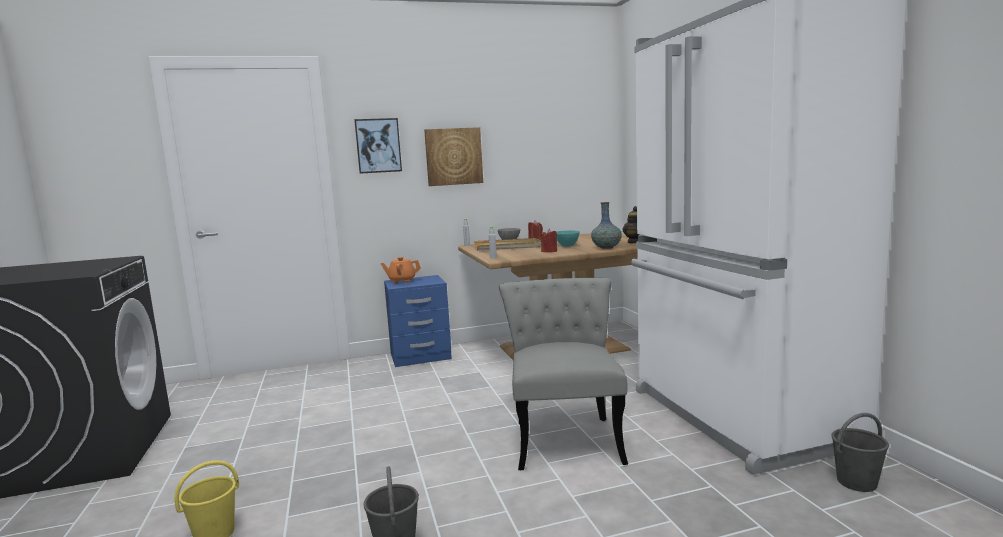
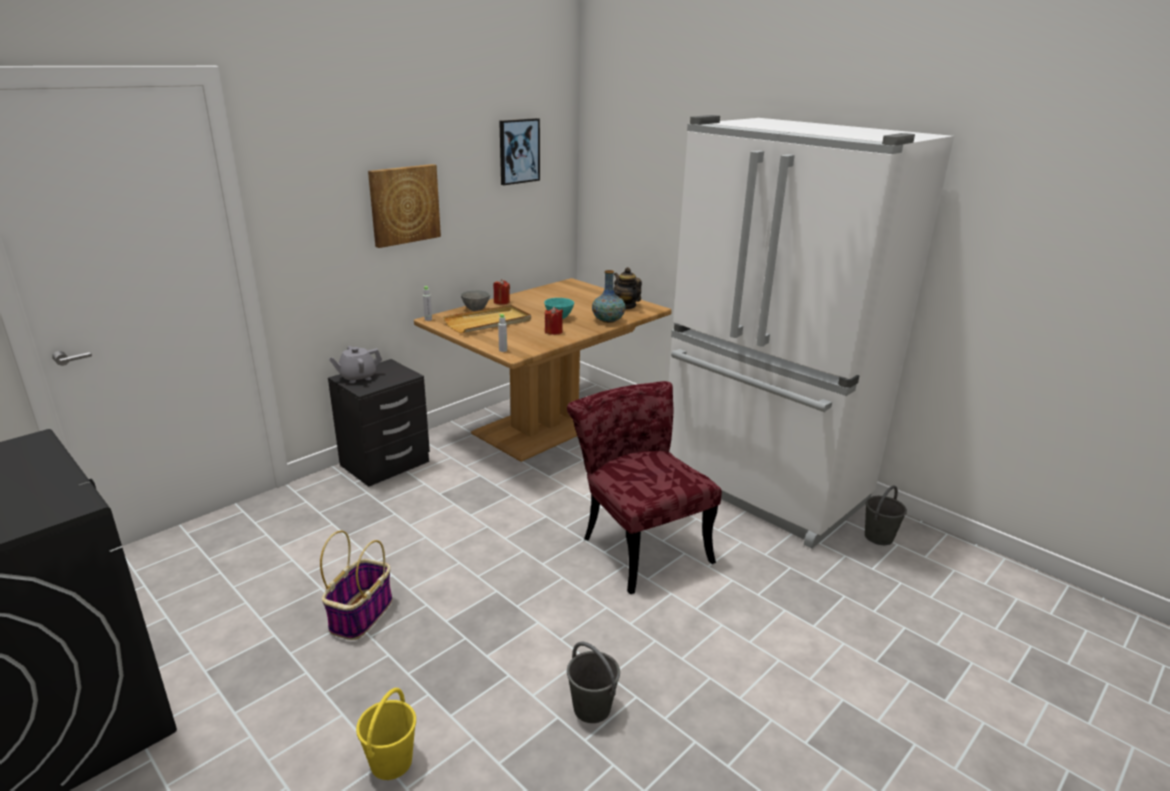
camera: 30 degrees left, 15 degrees up
picture [354,118,402,174] -> picture moved to [499,118,540,185]
orange teapot [381,257,421,284] -> grey teapot [329,346,382,383]
blue nightstand [384,275,452,367] -> black nightstand [328,359,430,487]
grey chair [499,278,628,470] -> red chair [567,381,722,594]
none -> basket [320,530,393,640]

